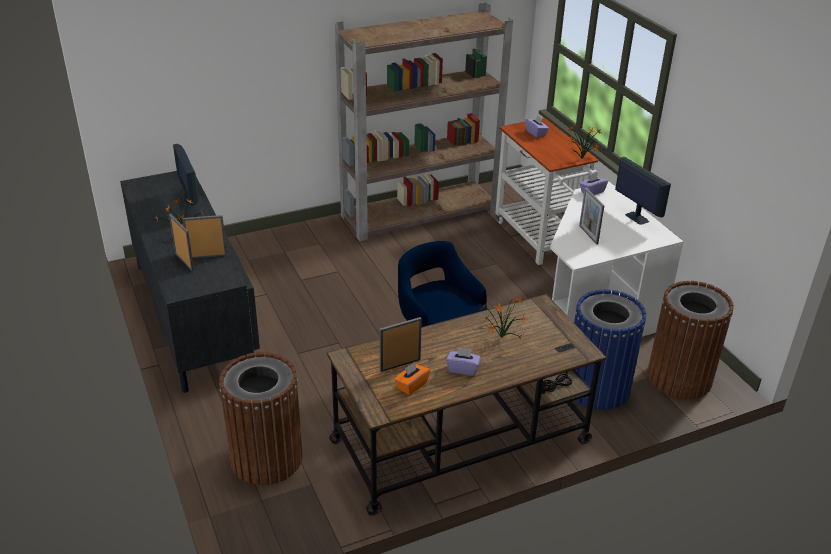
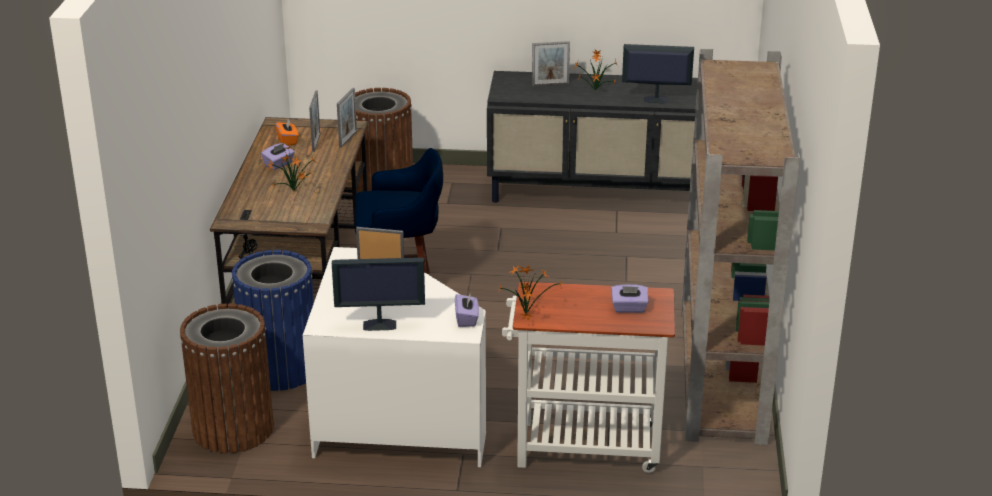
camera: 120 degrees right, 5 degrees down
picture frame [182,215,227,258] -> picture frame moved to [337,88,357,148]

